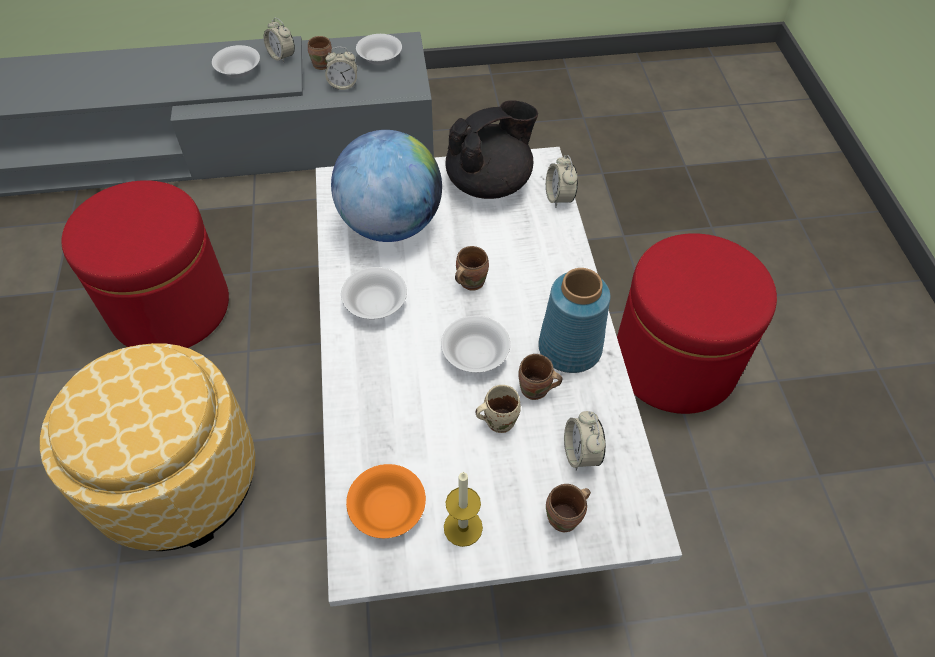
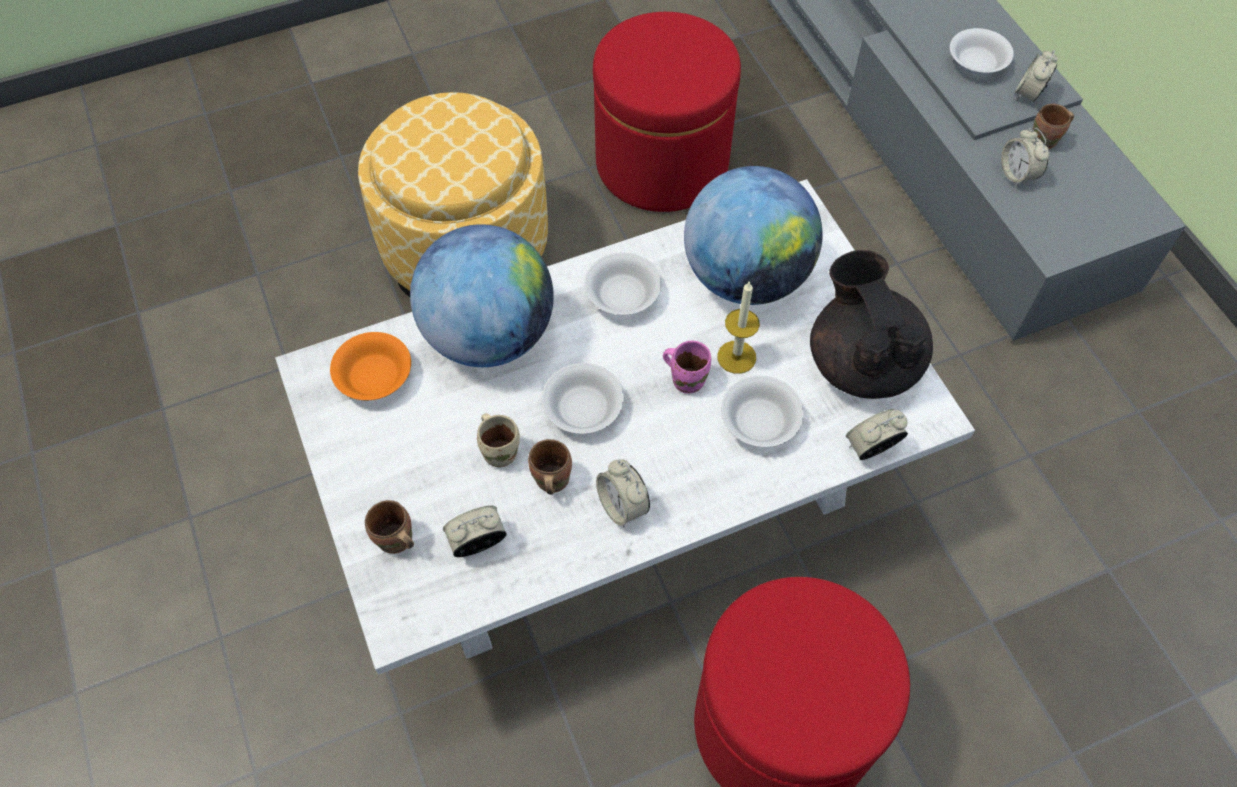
camera: 75 degrees right, 5 degrees up
white bowl [356,34,402,65] -> white bowl moved to [721,376,804,447]
candle [444,472,483,547] -> candle moved to [717,281,760,374]
black teapot [445,101,538,199] -> black teapot turned 150 degrees counterclockwise [810,250,933,399]
brown mug [455,246,489,291] -> pink mug [663,341,711,393]
blue vase [538,268,610,373] -> alarm clock [596,459,650,527]
none -> globe [410,224,554,367]

